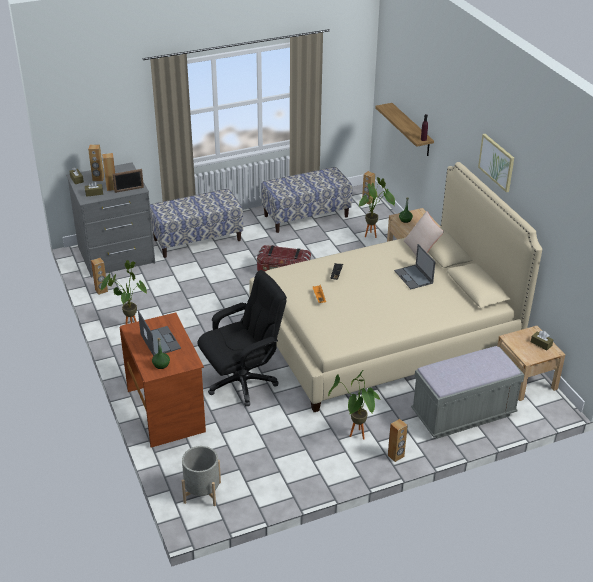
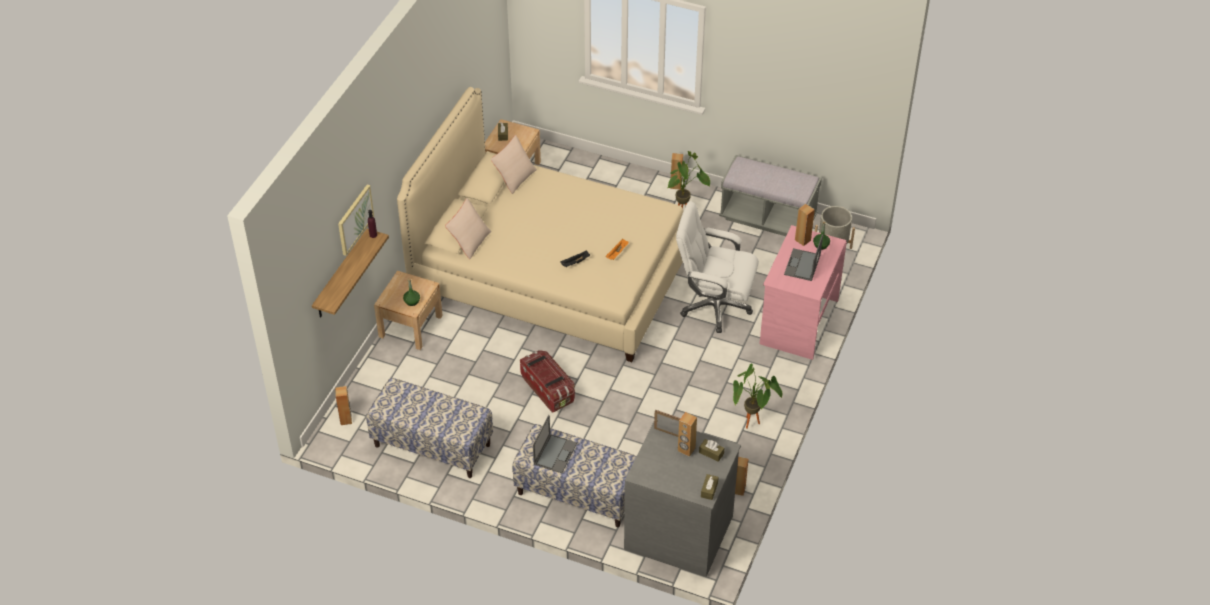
camera: 135 degrees left, 10 degrees up
brown speaker [88,145,104,181] -> brown speaker moved to [795,204,815,246]
brown desk [120,313,206,448] -> pink desk [760,225,847,360]
black office chair [197,270,287,406] -> white office chair [676,201,759,333]
potted plant [358,177,395,238] -> none
laptop [394,244,435,289] -> laptop moved to [533,415,577,473]
grey bench [411,346,525,439] -> grey bench moved to [719,155,822,236]
picture [478,134,514,193] -> picture moved to [338,184,374,256]
none -> beige pillow [491,135,537,194]

